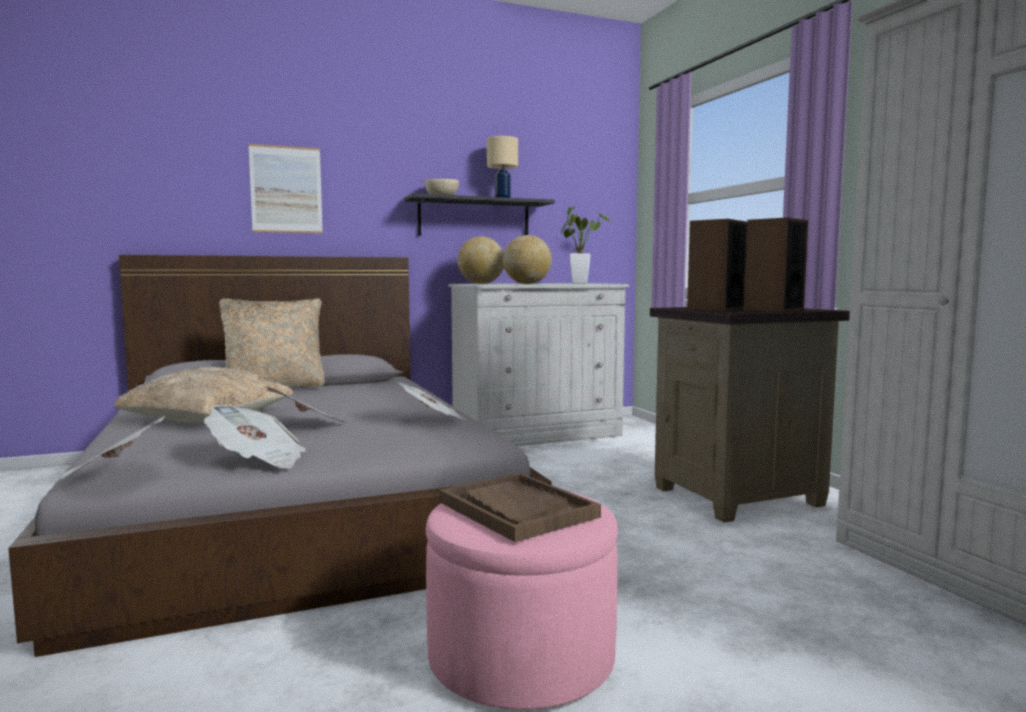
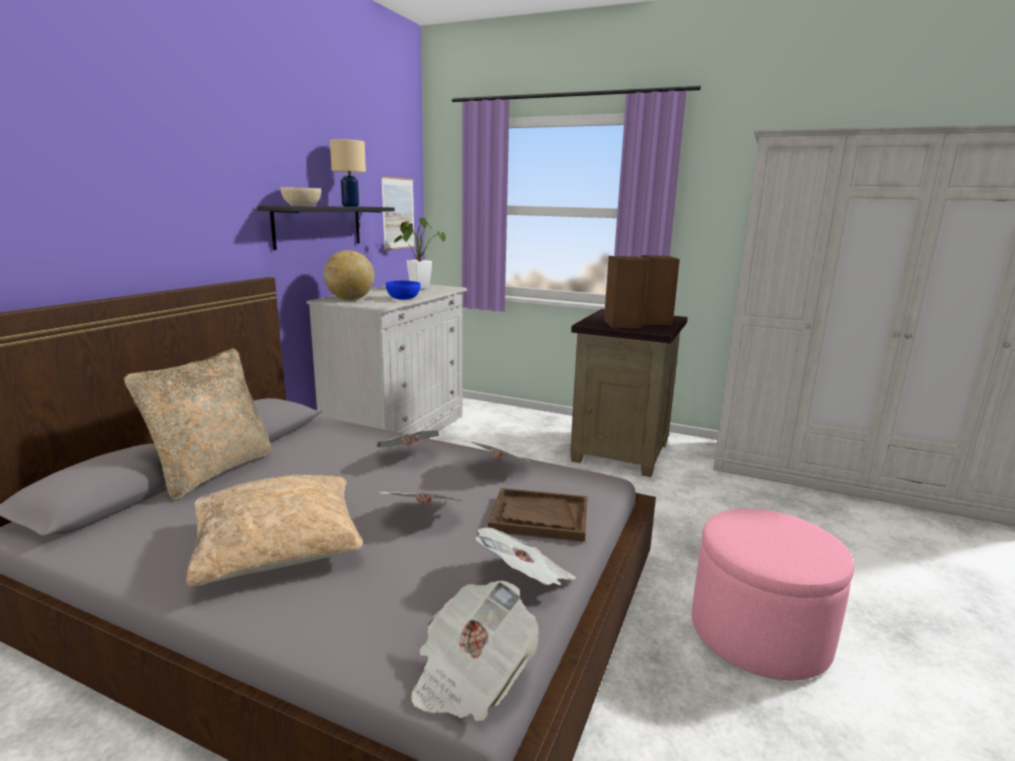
camera: 45 degrees left, 10 degrees up
picture [249,144,323,233] -> picture moved to [381,176,415,250]
brown tray [439,473,601,542] -> brown tray moved to [488,488,588,542]
globe [503,235,552,284] -> blue bowl [386,281,420,300]
none -> newspaper [376,430,439,448]

